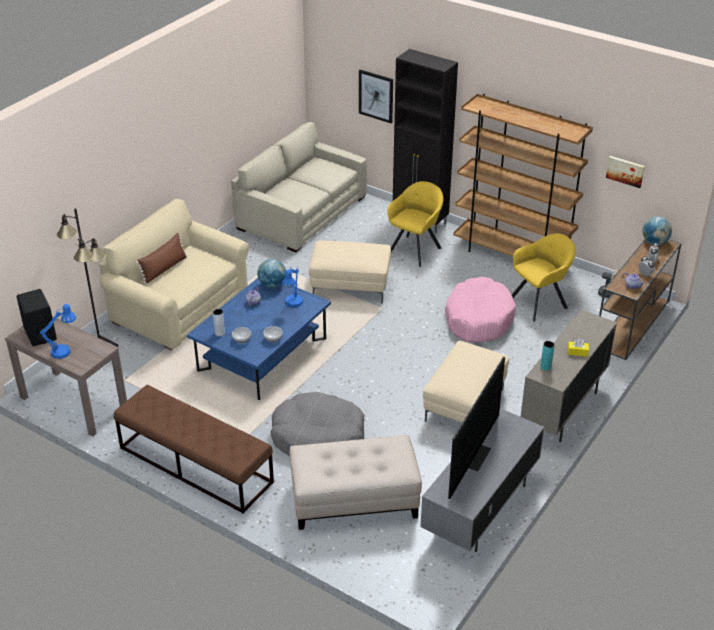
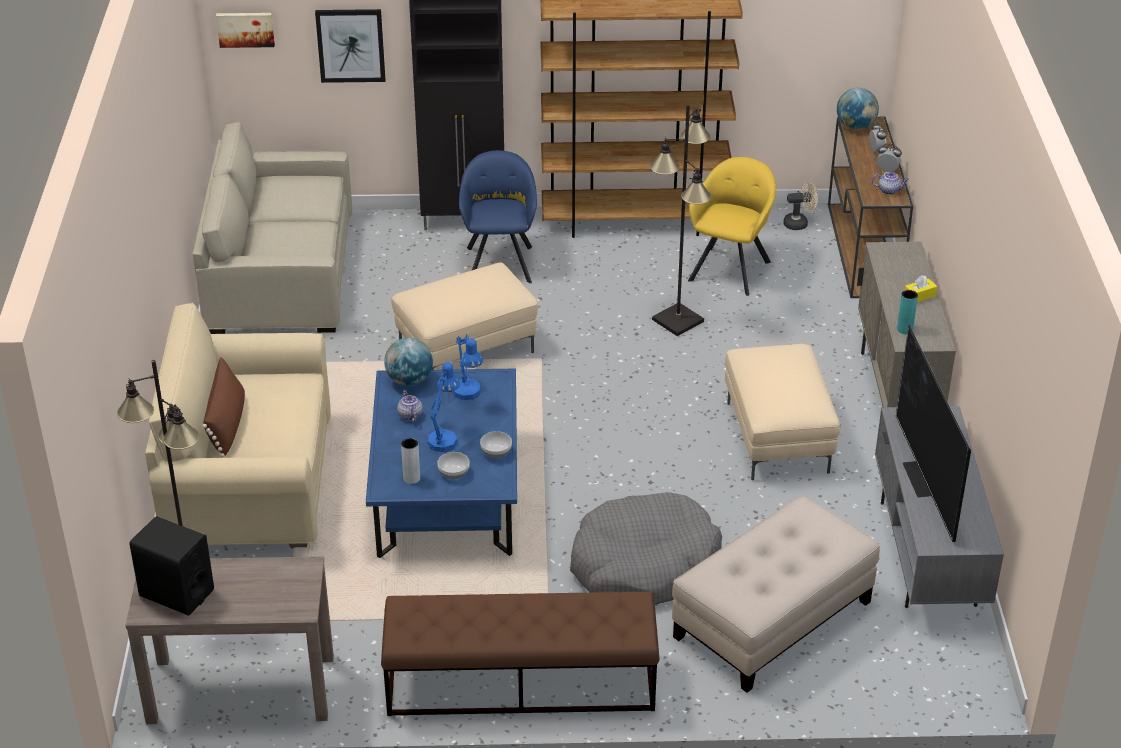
camera: 35 degrees left, 0 degrees up
blue table lamp [40,304,76,359] -> blue table lamp moved to [427,362,460,452]
yellow armchair [387,181,443,267] -> blue armchair [459,150,537,283]
pink dog bed [445,277,516,343] -> black floor lamp [650,104,711,336]
picture [606,156,645,188] -> picture moved to [216,13,275,48]

